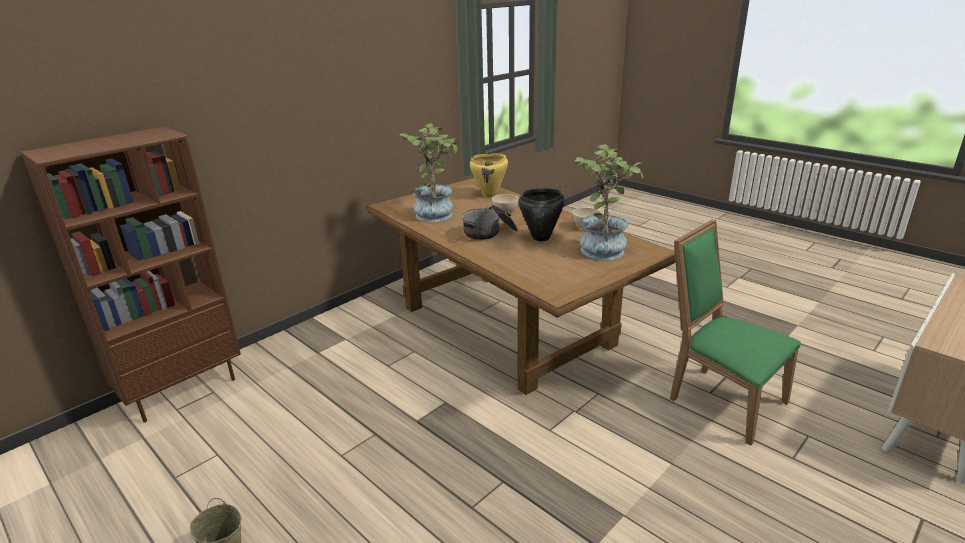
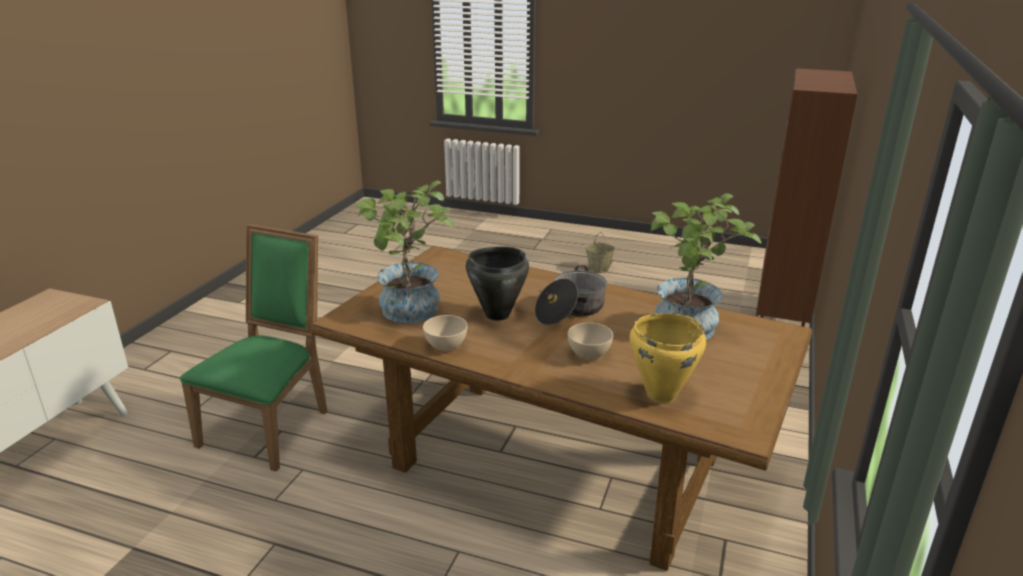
camera: 155 degrees right, 0 degrees up
green chair [670,219,801,446] -> green chair turned 90 degrees counterclockwise [180,224,328,472]

